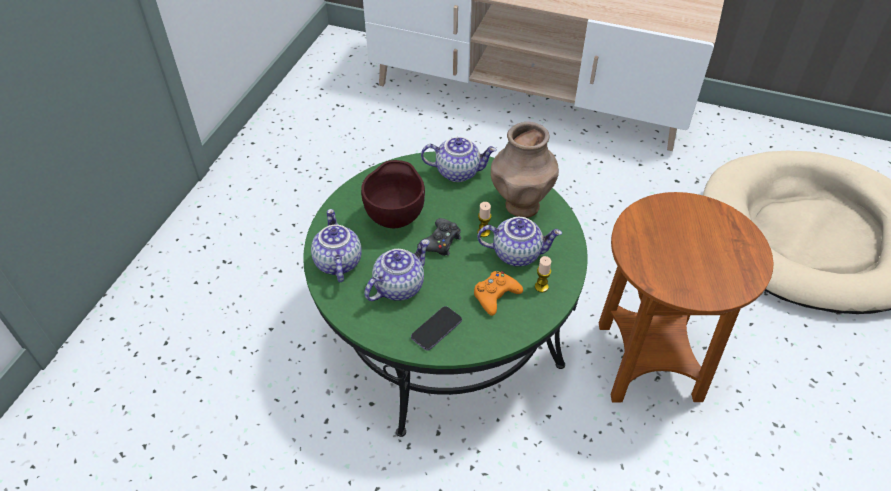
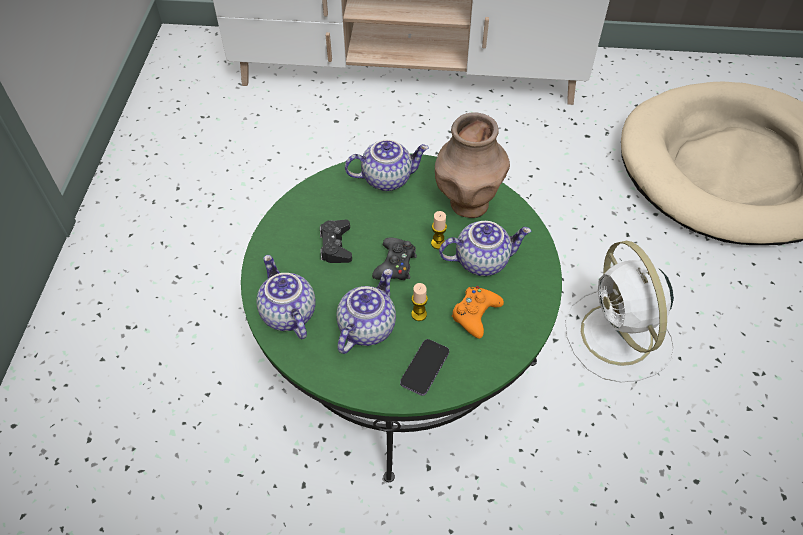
camera: 15 degrees left, 5 degrees up
brown bowl [361,160,425,228] -> black game controller [320,220,352,263]
candle [535,256,551,292] -> candle moved to [411,283,428,321]
brown side table [599,192,773,402] -> white fan [565,241,674,382]

